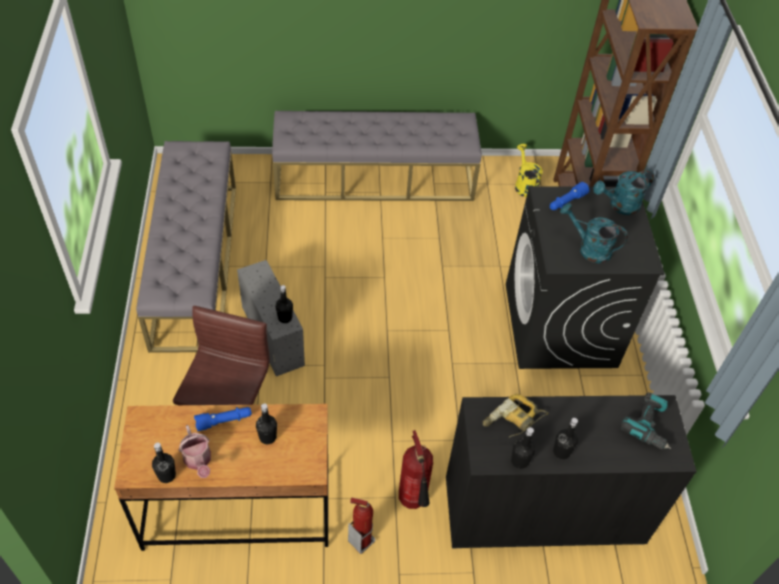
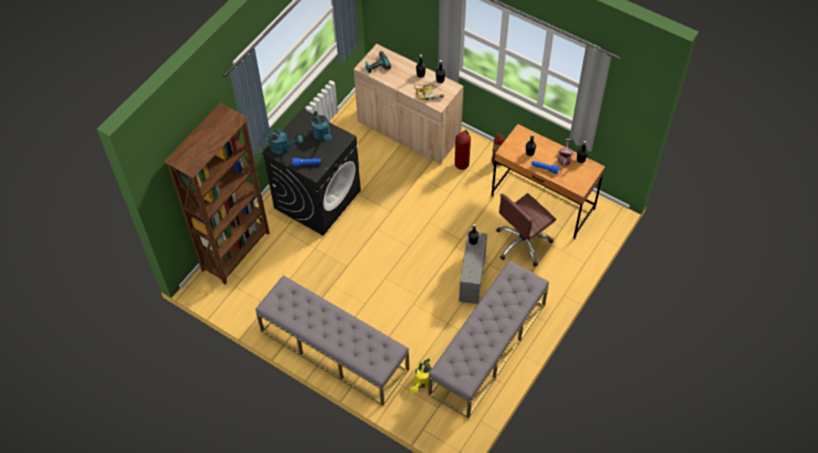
camera: 140 degrees left, 5 degrees up
black cabinet [446,395,697,548] -> beige cabinet [354,44,464,164]
yellow watering can [515,144,543,197] -> yellow watering can moved to [409,358,432,394]

